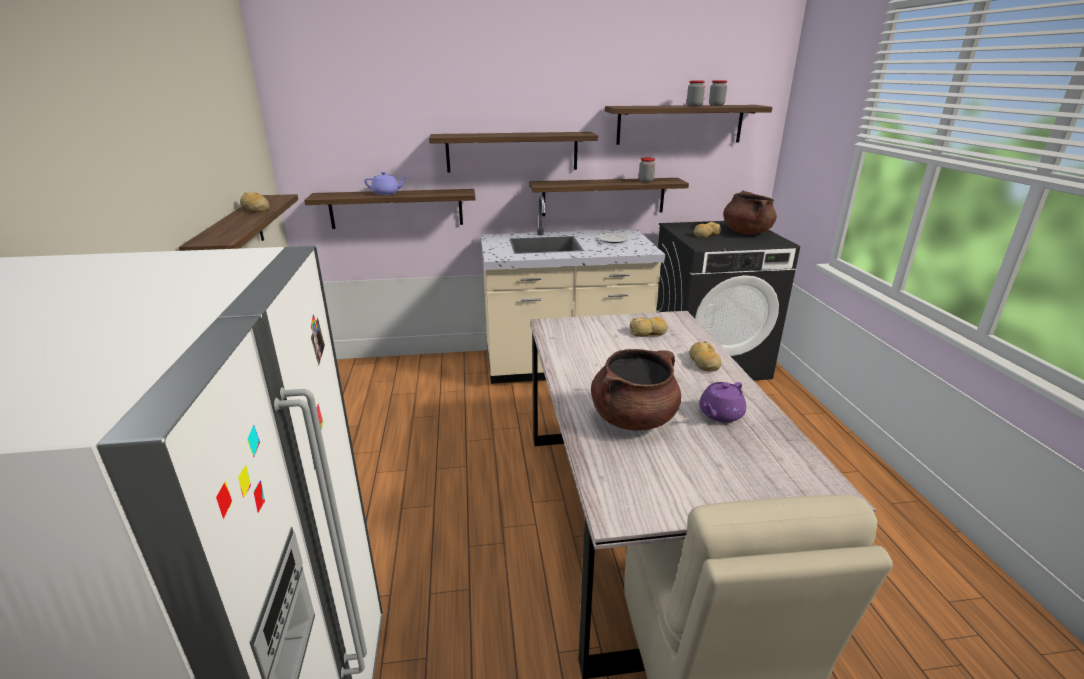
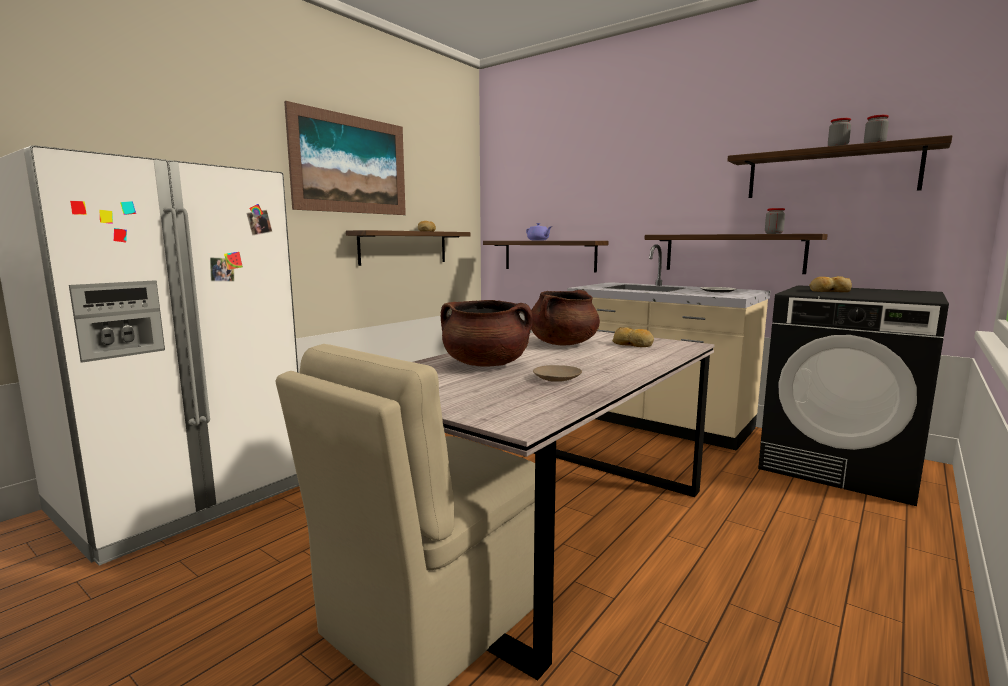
camera: 45 degrees right, 15 degrees down
shelf [429,132,598,173] -> none
bread [689,341,721,372] -> none
purple teapot [699,382,746,423] -> beige plate [533,365,582,382]
brown cooking pot [723,191,777,234] -> brown cooking pot moved to [531,290,600,346]
none -> picture [284,101,406,215]

